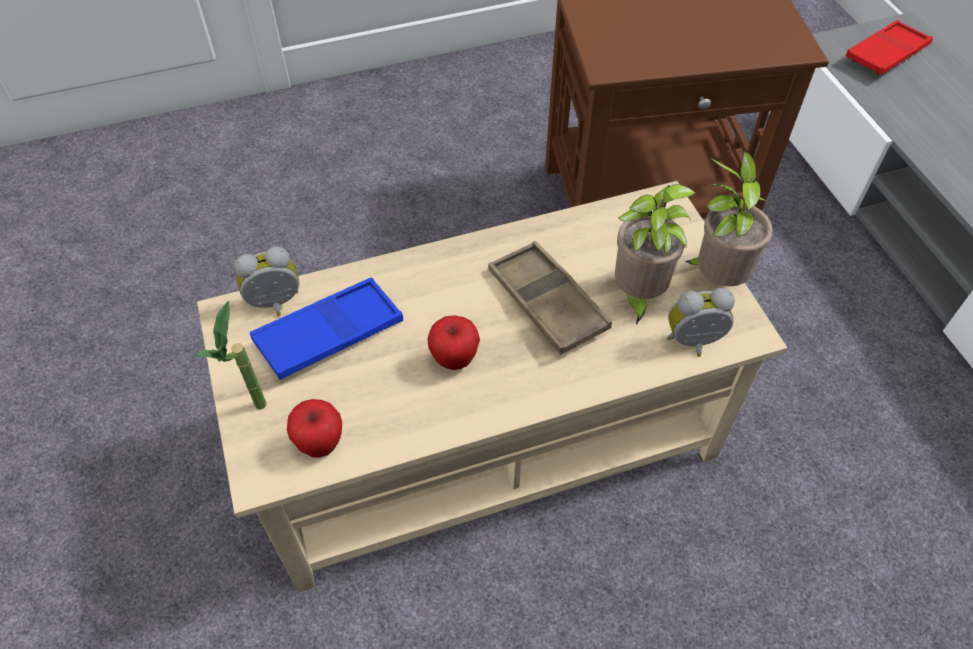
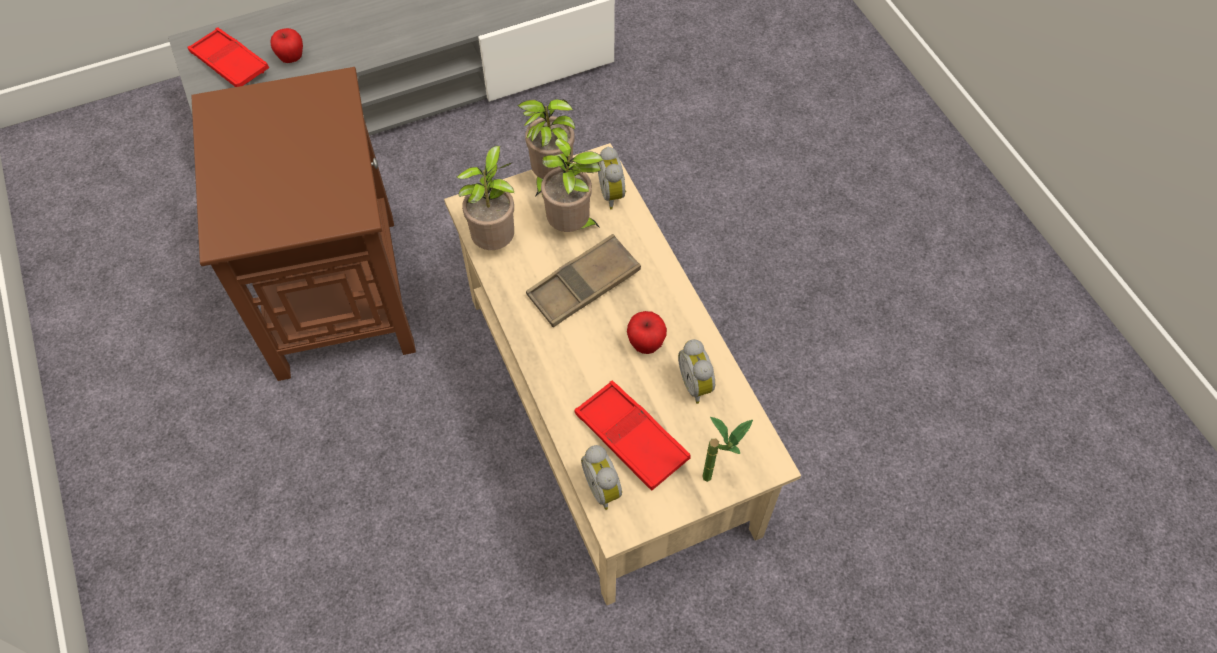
camera: 95 degrees left, 5 degrees up
blue tray [250,278,403,380] -> red tray [574,381,691,491]
apple [287,399,342,458] -> apple moved to [270,28,303,63]
none -> potted plant [457,146,515,250]
none -> alarm clock [678,339,715,404]

